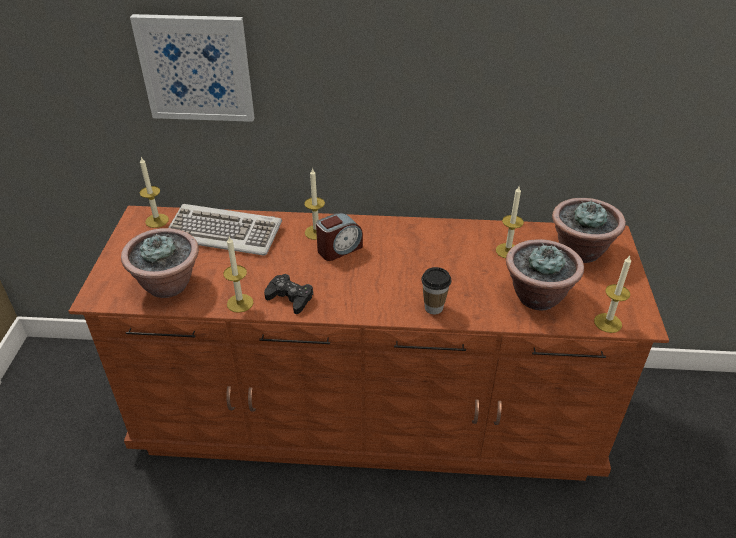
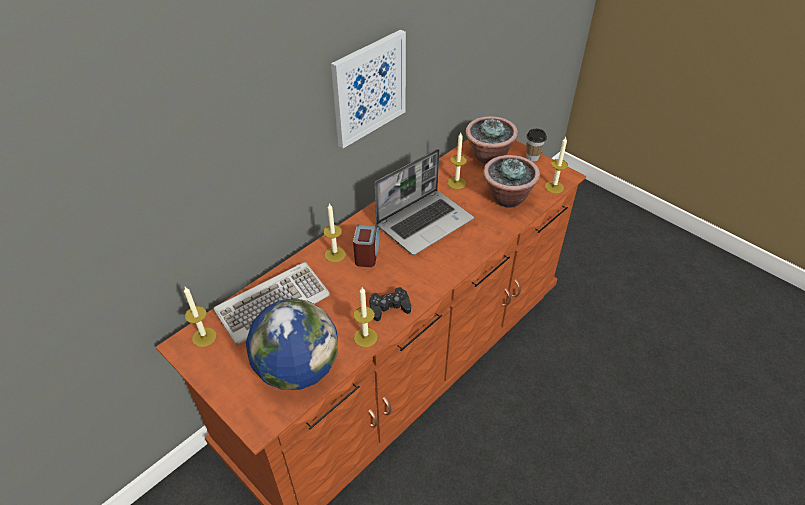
camera: 50 degrees left, 5 degrees up
potted plant [121,228,199,298] -> globe [246,298,338,390]
picture [130,14,255,122] -> picture moved to [331,30,406,148]
cup [421,267,451,314] -> cup moved to [526,129,547,162]
none -> laptop [375,149,474,255]

